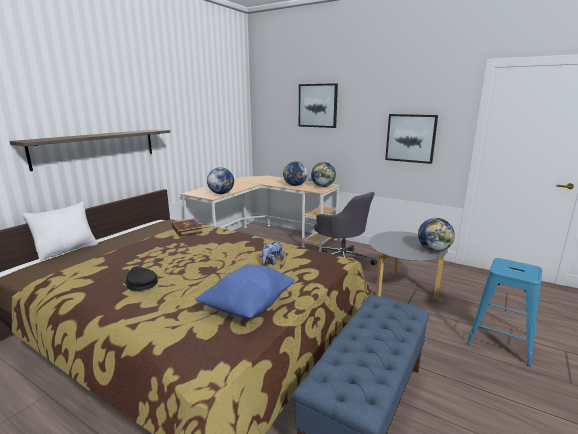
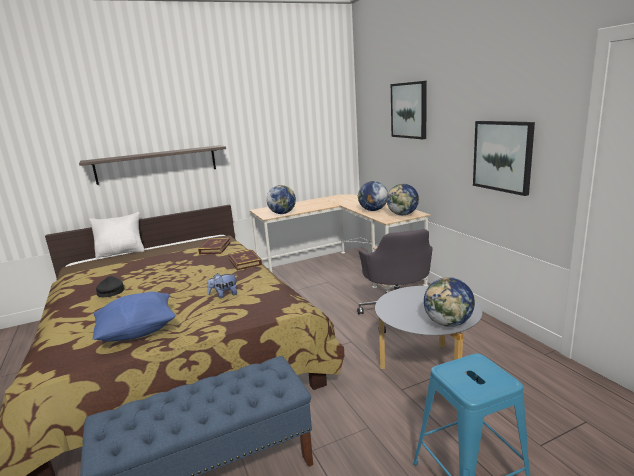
camera: 35 degrees right, 0 degrees up
none -> book [228,249,262,271]

